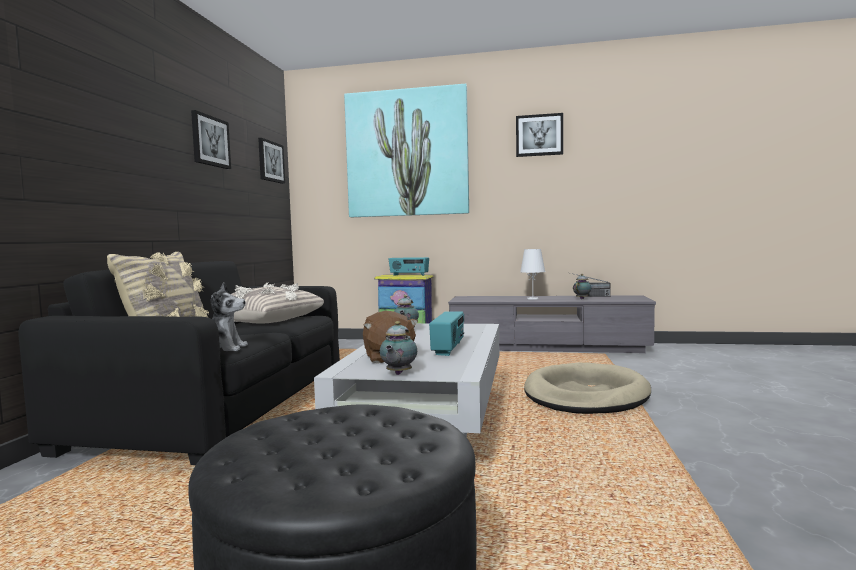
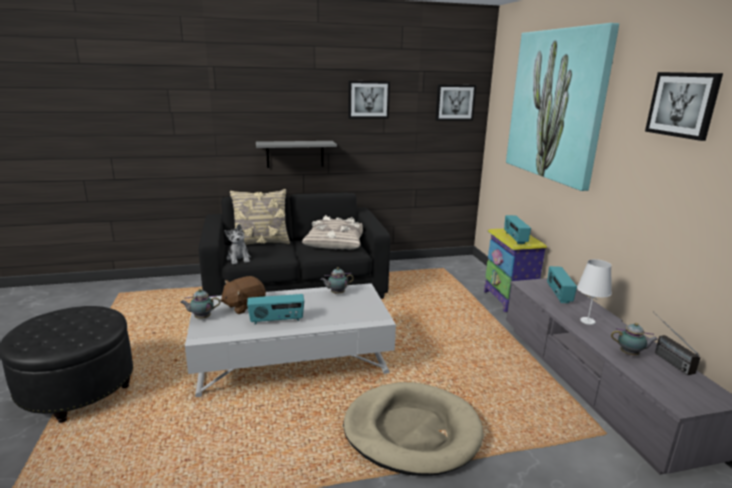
camera: 65 degrees right, 15 degrees up
none -> grey shelf [256,141,337,168]
none -> radio [547,266,577,303]

